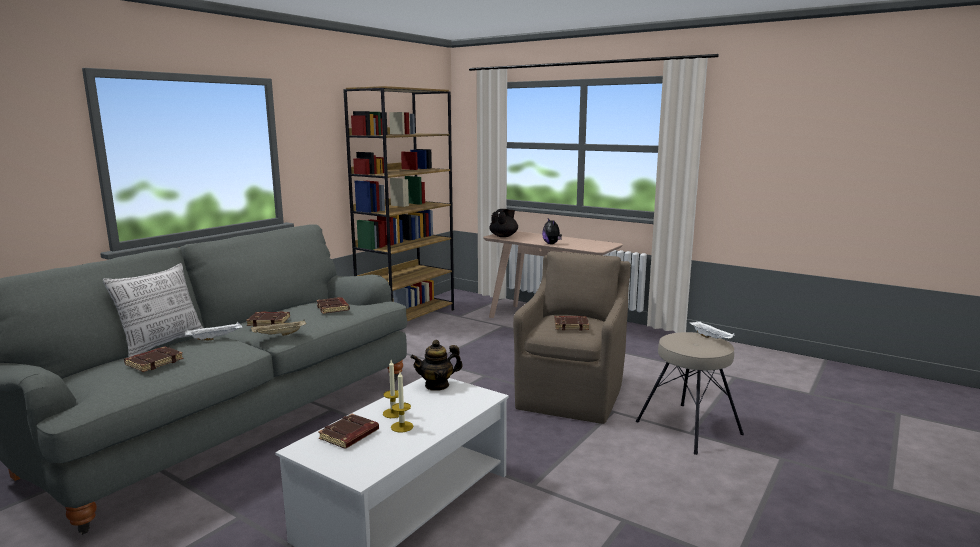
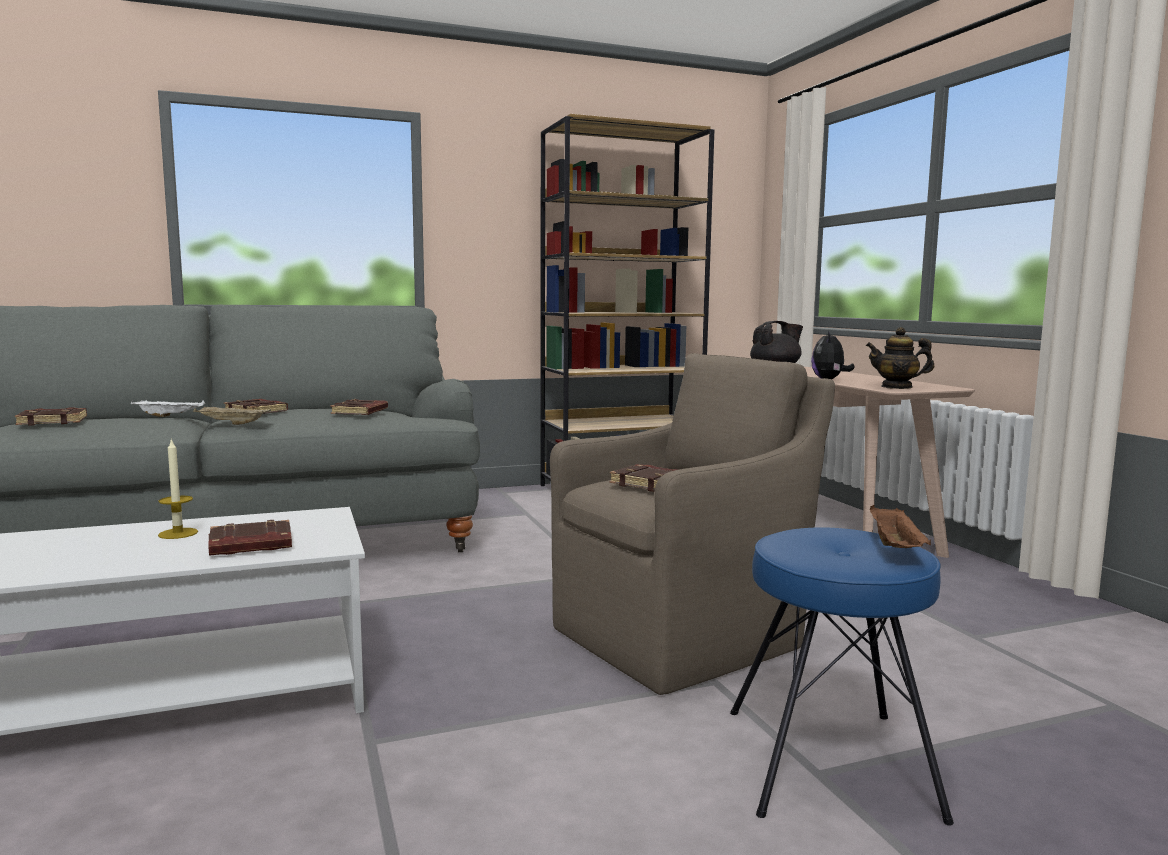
camera: 35 degrees right, 5 degrees down
pillow [103,263,203,357] -> none
brown book [318,414,379,449] -> brown book moved to [208,520,292,555]
candle [391,372,413,433] -> none
teapot [410,340,463,391] -> teapot moved to [866,327,934,389]
beige stool [636,332,744,455] -> blue stool [730,527,954,826]
white tray [689,321,735,339] -> brown tray [870,505,931,548]

